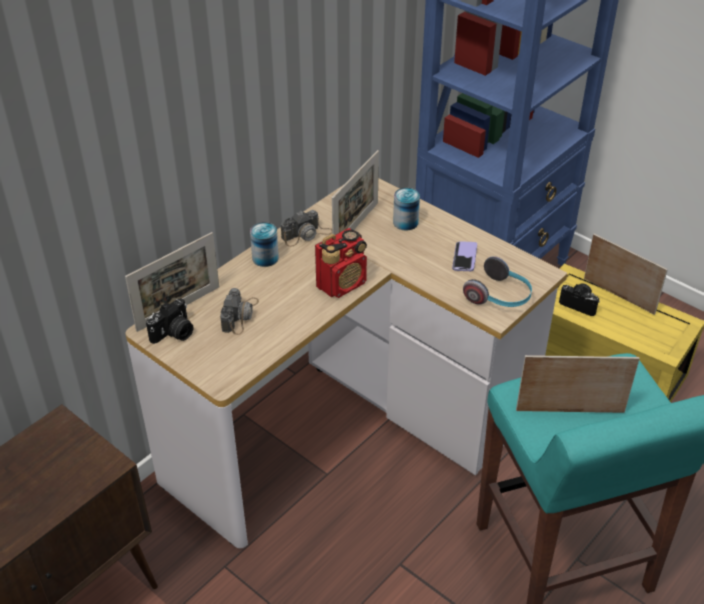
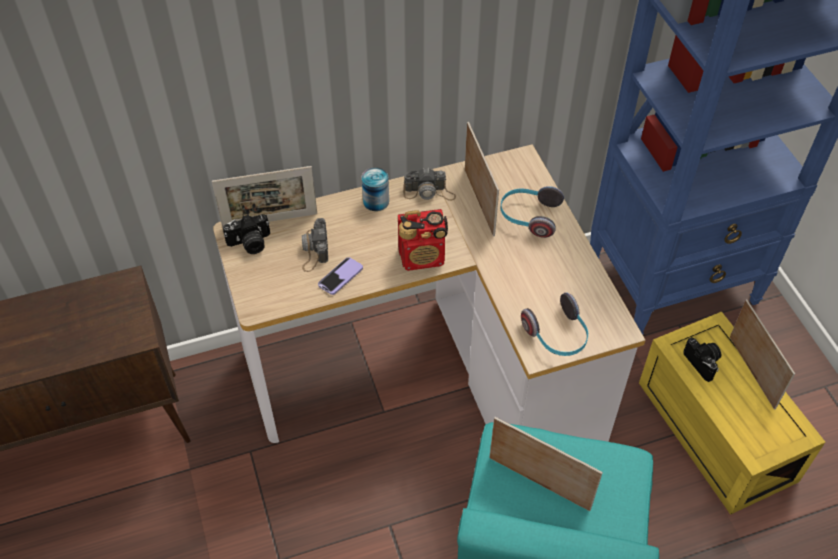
camera: 30 degrees right, 10 degrees up
camera [220,288,259,335] -> camera turned 135 degrees clockwise [302,218,328,272]
picture frame [332,150,379,235] -> picture frame turned 75 degrees counterclockwise [465,122,499,237]
can [393,188,420,231] -> headphones [500,186,564,238]
phone [452,241,477,271] -> phone moved to [318,257,363,295]

